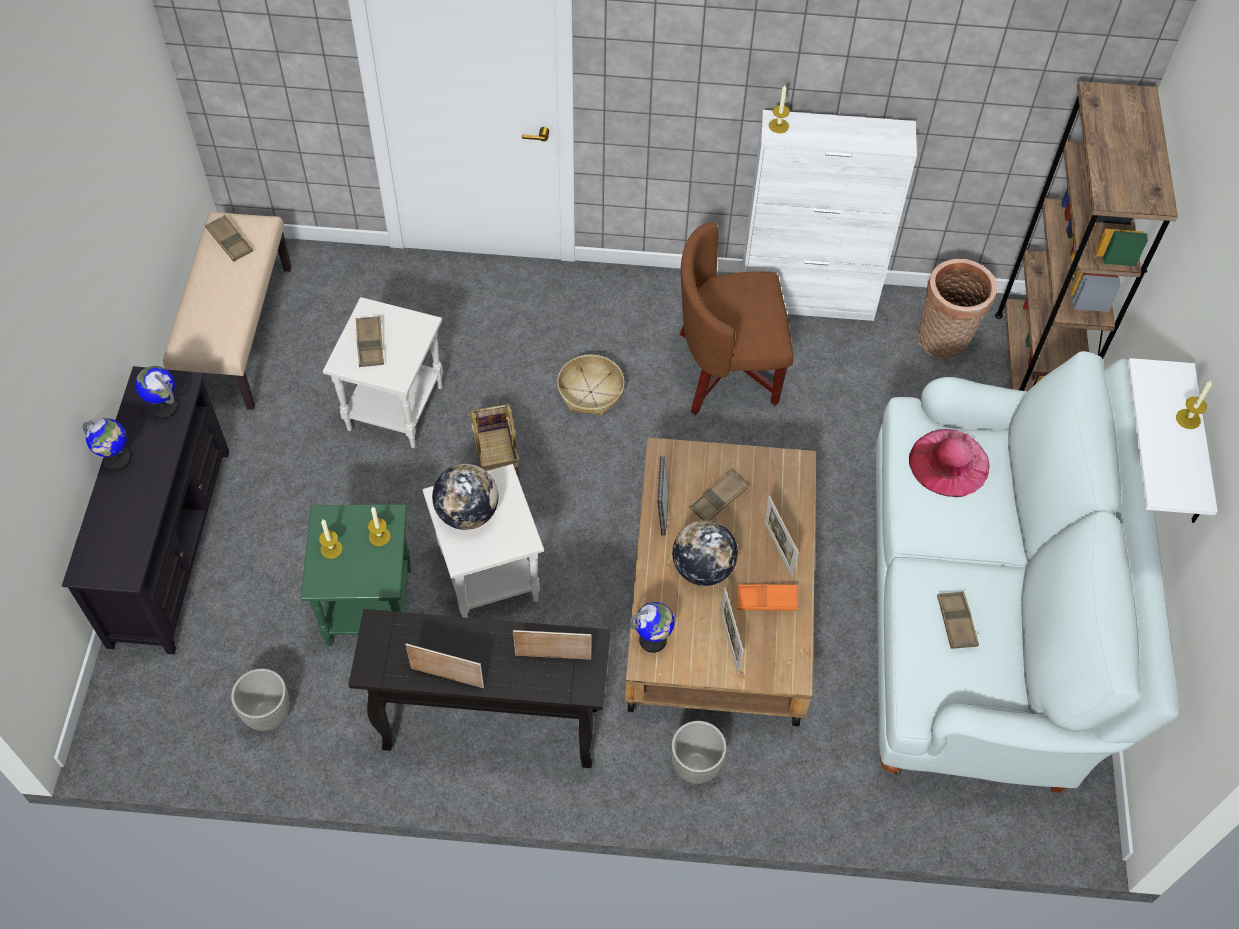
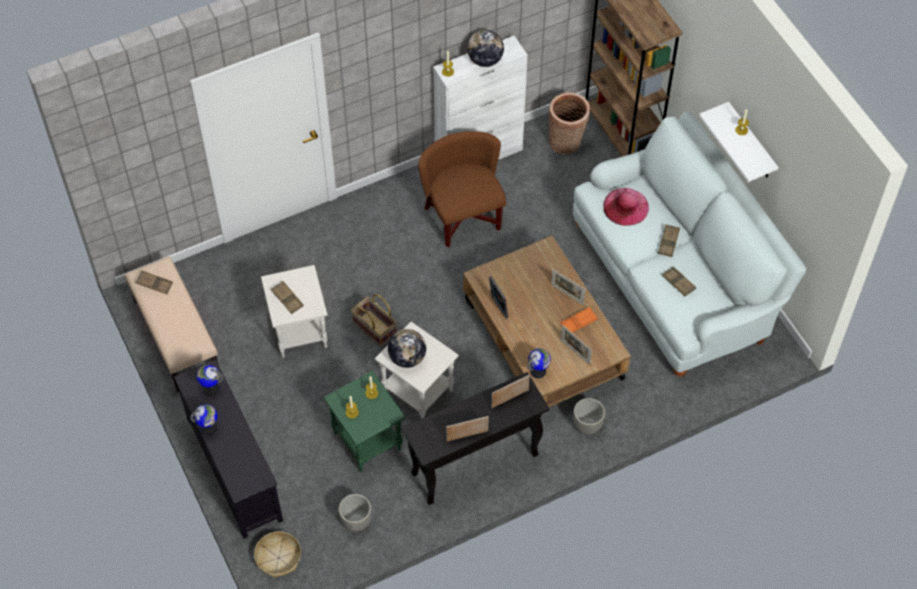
camera: 30 degrees left, 0 degrees up
basket [557,355,625,416] -> basket moved to [254,531,301,578]
globe [672,520,738,586] -> globe moved to [467,30,504,67]
brown armchair [680,222,793,415] -> brown armchair turned 105 degrees clockwise [418,131,506,247]
brown tray [689,470,748,520] -> brown tray moved to [658,224,680,257]

